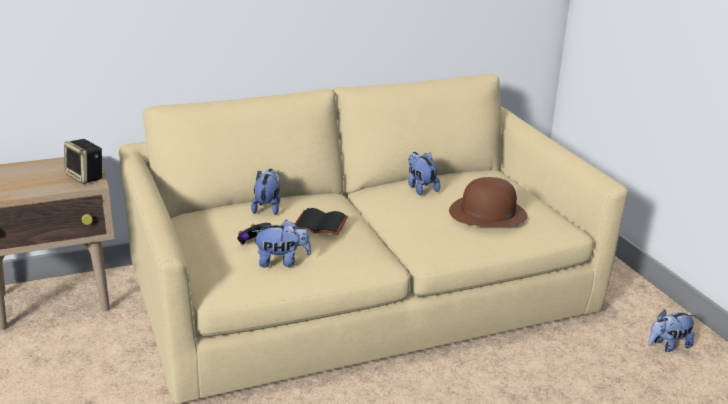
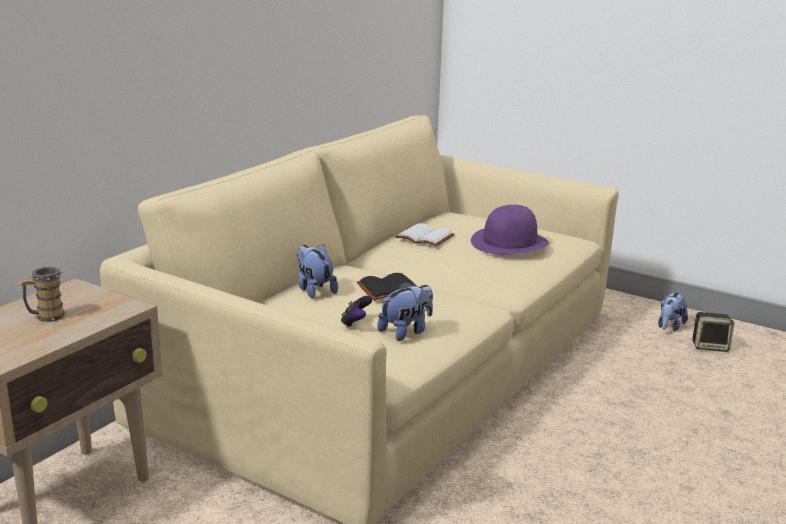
camera: 35 degrees left, 5 degrees down
speaker [64,139,102,184] -> speaker moved to [692,312,734,352]
plush toy [408,152,440,195] -> white book [395,223,455,247]
brown hat [449,177,528,226] -> purple hat [471,205,549,255]
none -> mug [19,267,66,322]

